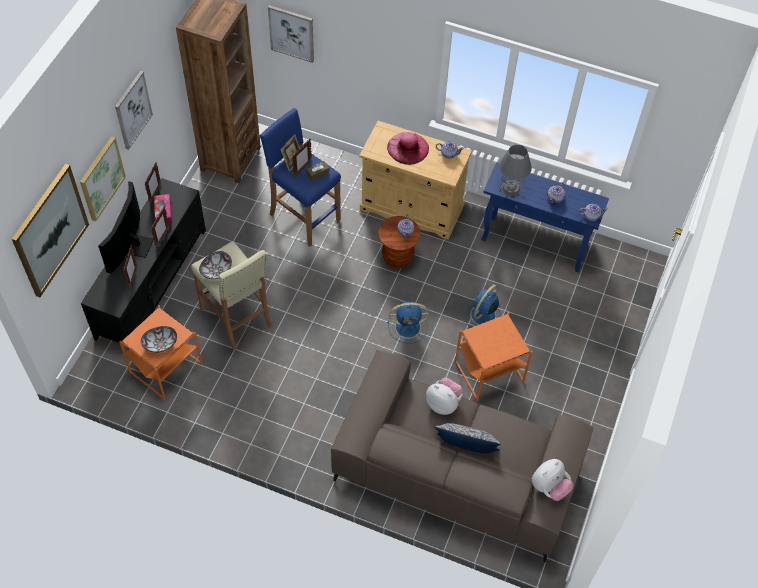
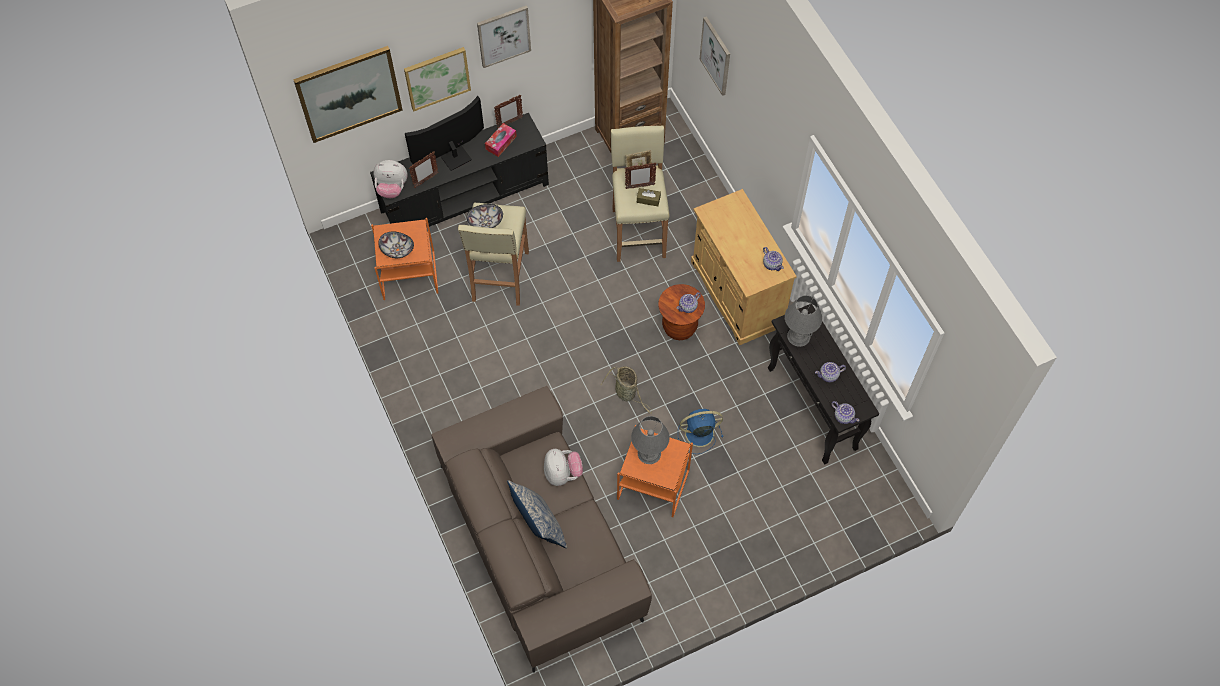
camera: 45 degrees right, 5 degrees up
picture frame [151,206,169,248] -> none
blue stool [260,108,341,246] -> beige stool [611,125,669,262]
pink hat [387,132,429,165] -> none
blue fan [387,301,429,343] -> basket [601,366,652,414]
blue console table [481,162,609,273] -> black console table [768,304,879,464]
plush toy [531,459,573,501] -> plush toy moved to [373,160,407,198]
none -> grey table lamp [631,416,670,464]

